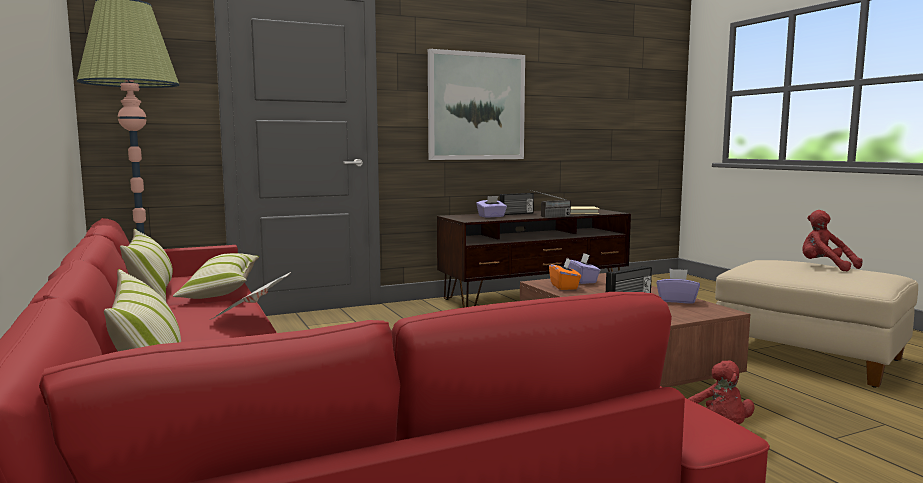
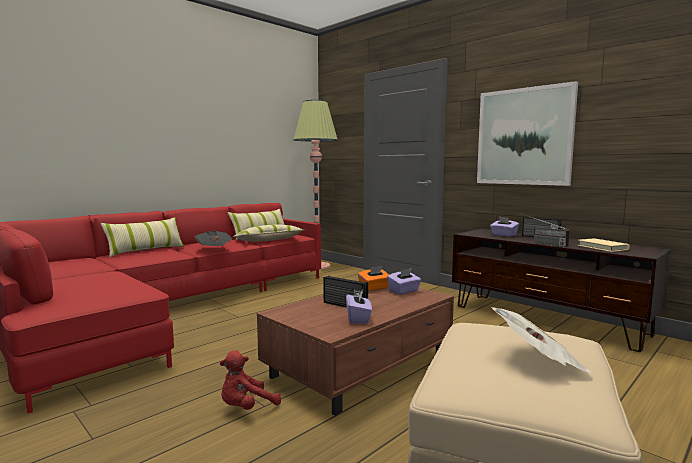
camera: 70 degrees right, 0 degrees up
red plush toy [802,210,862,272] -> newspaper [491,307,593,373]

